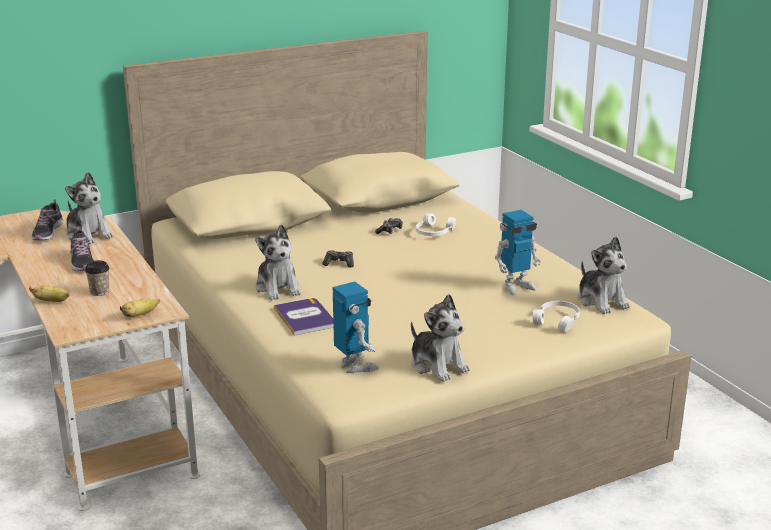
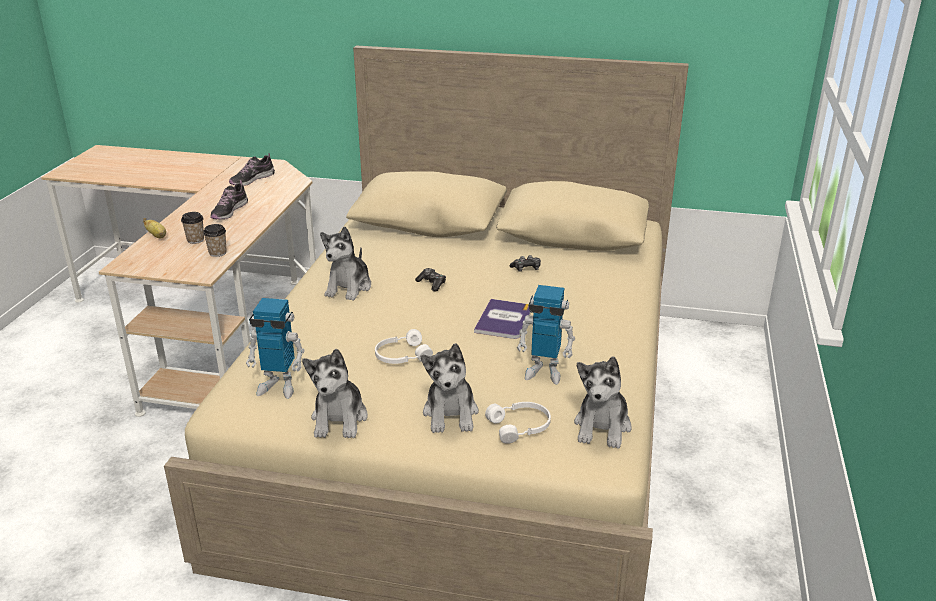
camera: 40 degrees right, 5 degrees up
plush toy [65,172,114,244] -> plush toy moved to [421,343,479,433]
banana [120,299,160,317] -> none
book [274,298,334,336] -> book moved to [474,299,531,339]
toy robot [332,281,379,373] -> toy robot turned 90 degrees clockwise [246,298,305,399]
white headphones [416,213,456,236] -> white headphones moved to [375,329,433,364]
none -> cup [203,224,227,257]

